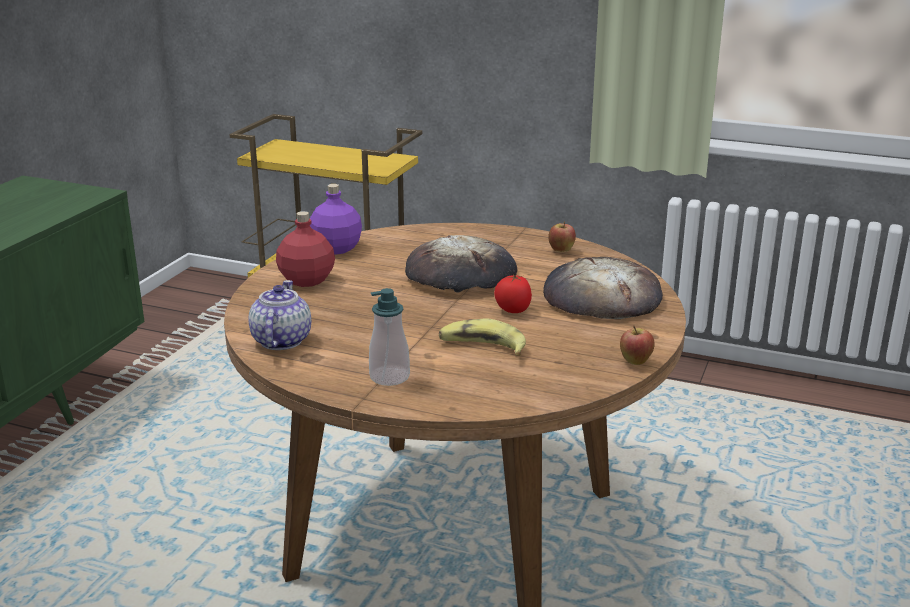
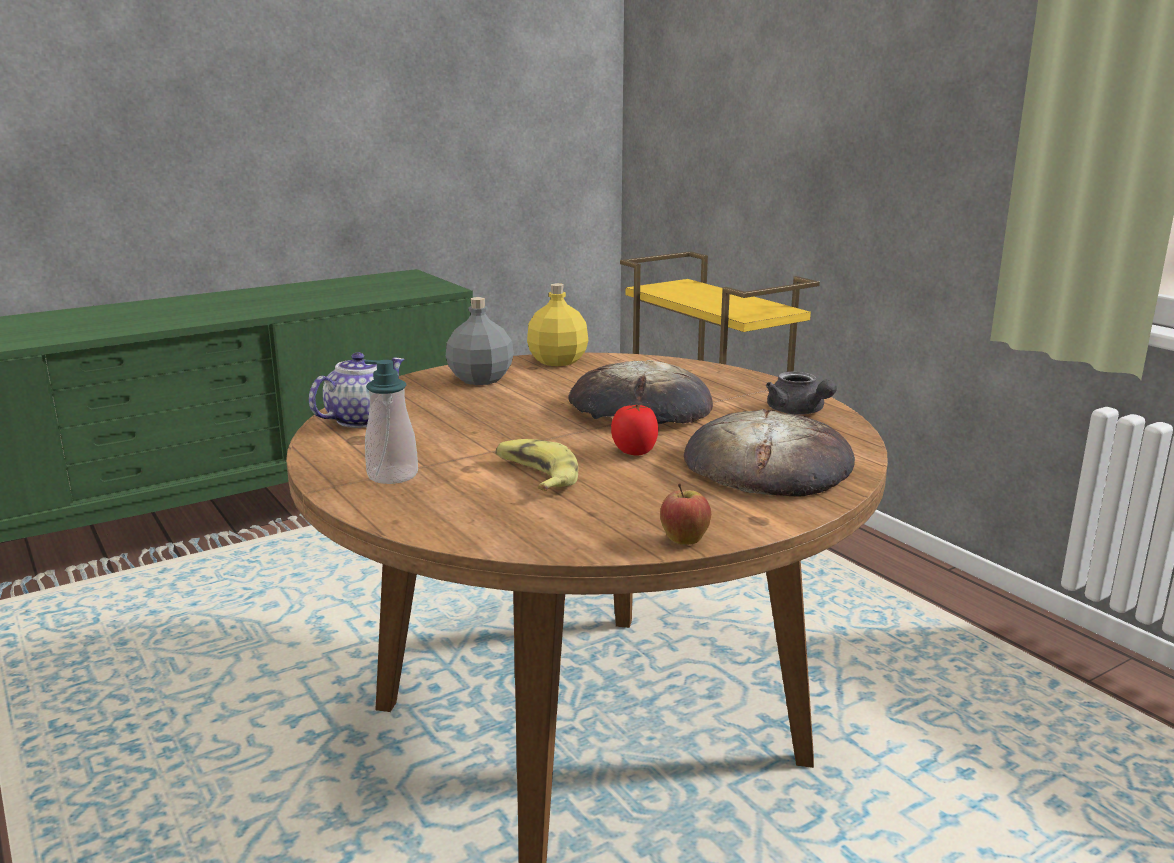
camera: 35 degrees right, 5 degrees down
red bottle [276,211,335,287] -> grey bottle [446,297,514,385]
purple bottle [310,184,362,255] -> yellow bottle [527,283,588,366]
apple [548,222,576,252] -> grey teapot [766,371,837,415]

